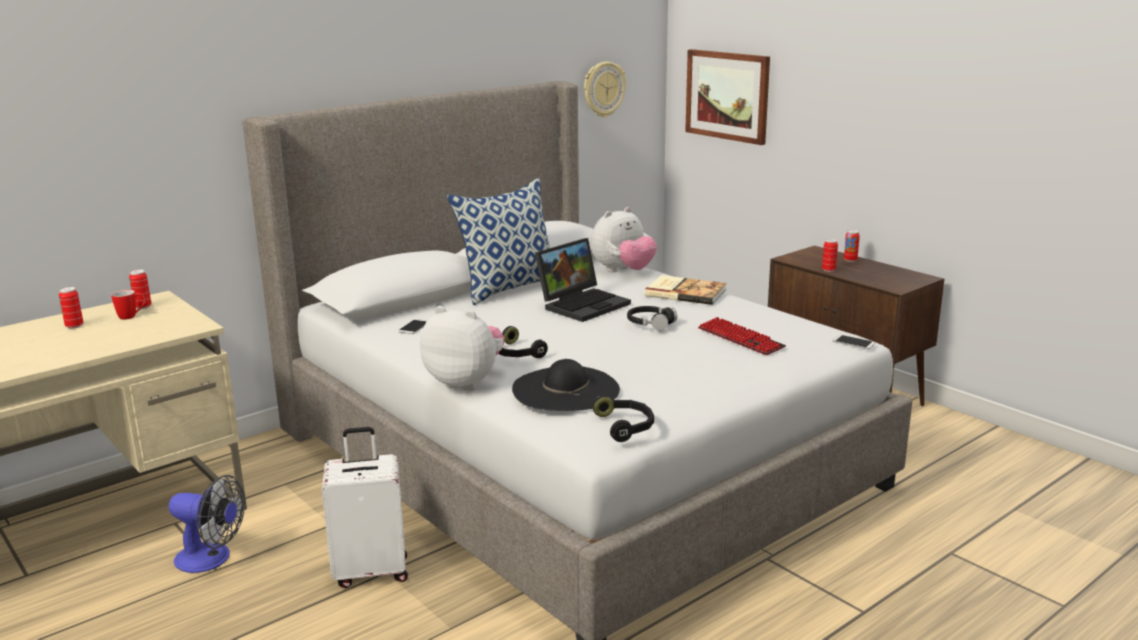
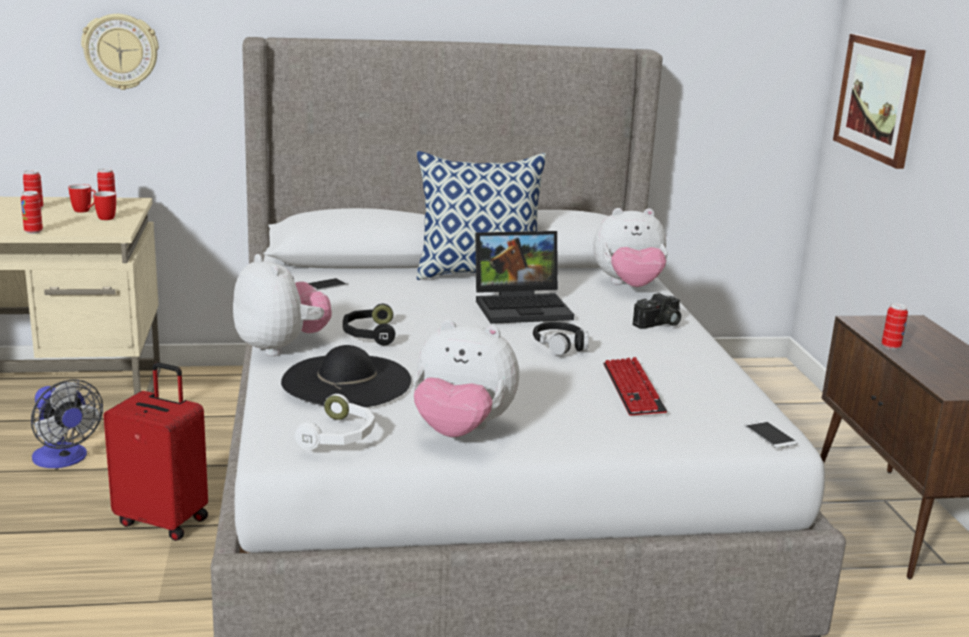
camera: 30 degrees right, 0 degrees up
white suitcase [322,427,408,588] -> red suitcase [103,362,208,541]
wall clock [584,62,626,117] -> wall clock moved to [81,14,159,90]
black headphones [592,396,654,442] -> white headphones [295,394,375,450]
book [644,275,727,305] -> camera [633,293,681,329]
can [844,230,860,262] -> can moved to [21,191,43,234]
none -> mug [93,191,116,220]
none -> plush toy [413,320,519,437]

